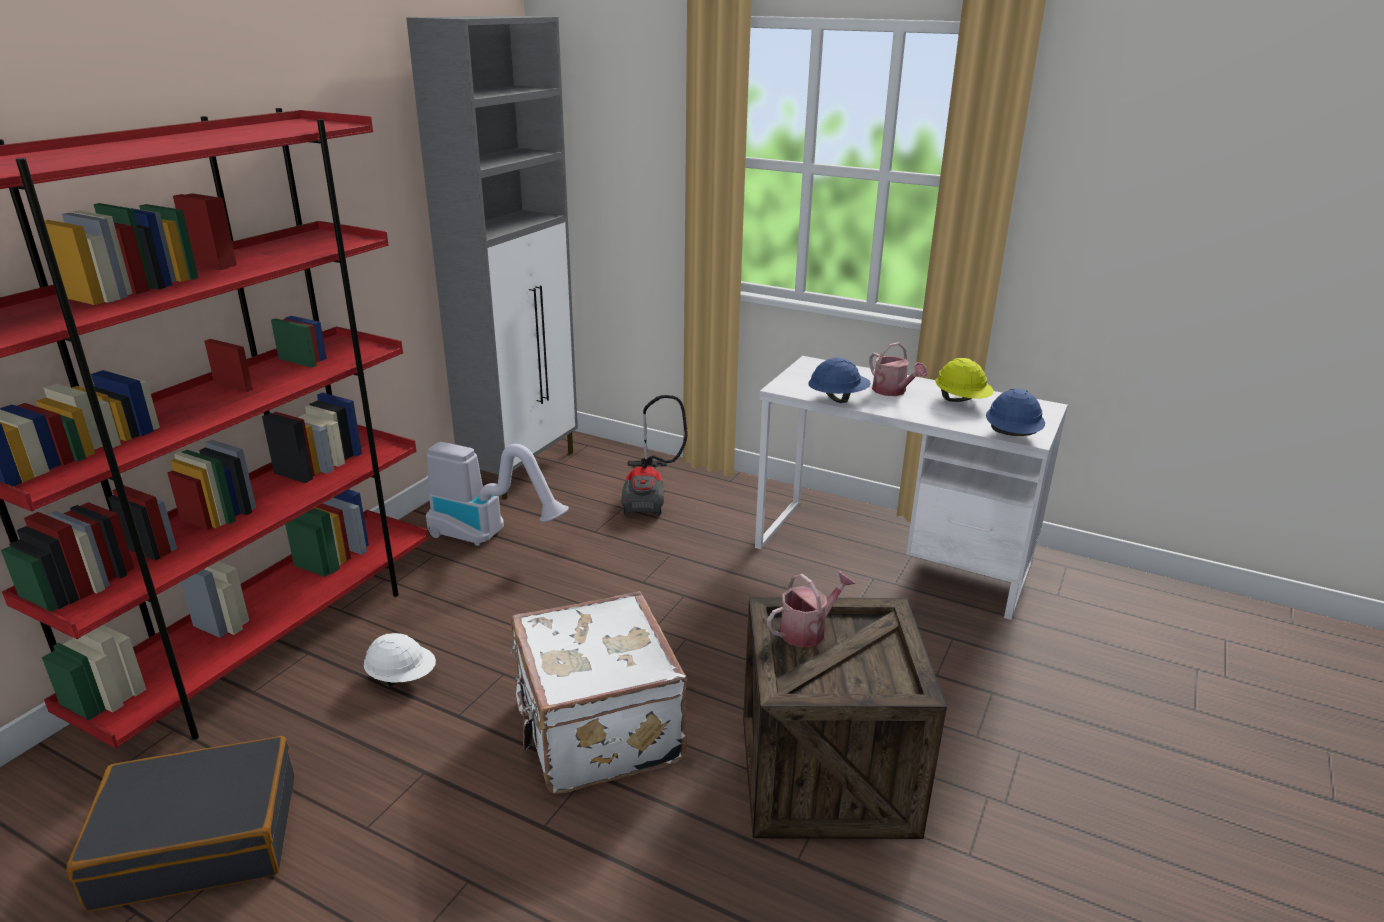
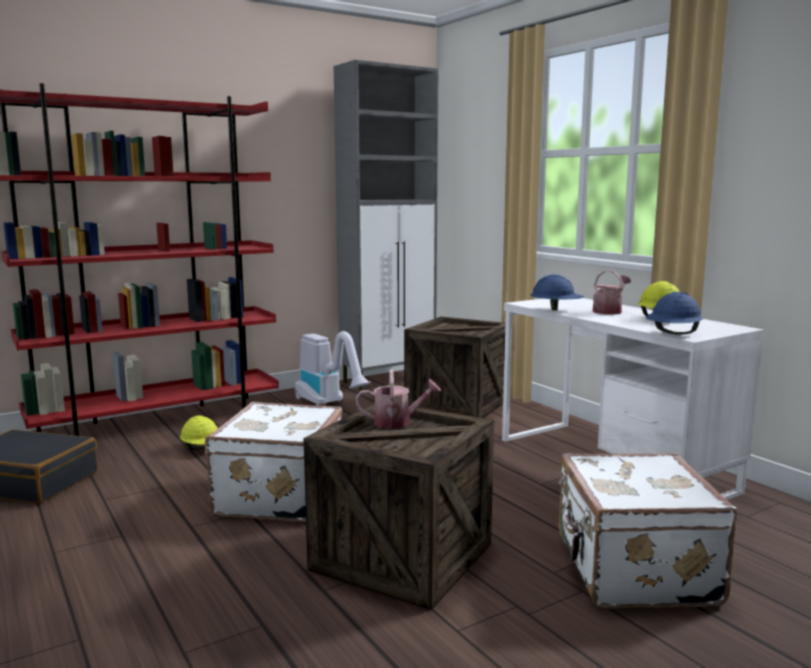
camera: 30 degrees right, 15 degrees down
white hard hat [364,633,436,687] -> yellow hard hat [180,415,218,450]
vacuum cleaner [621,395,688,516] -> crate [404,317,505,418]
watering can [869,342,927,396] -> watering can turned 135 degrees counterclockwise [592,270,631,315]
none -> white suitcase [558,453,737,609]

